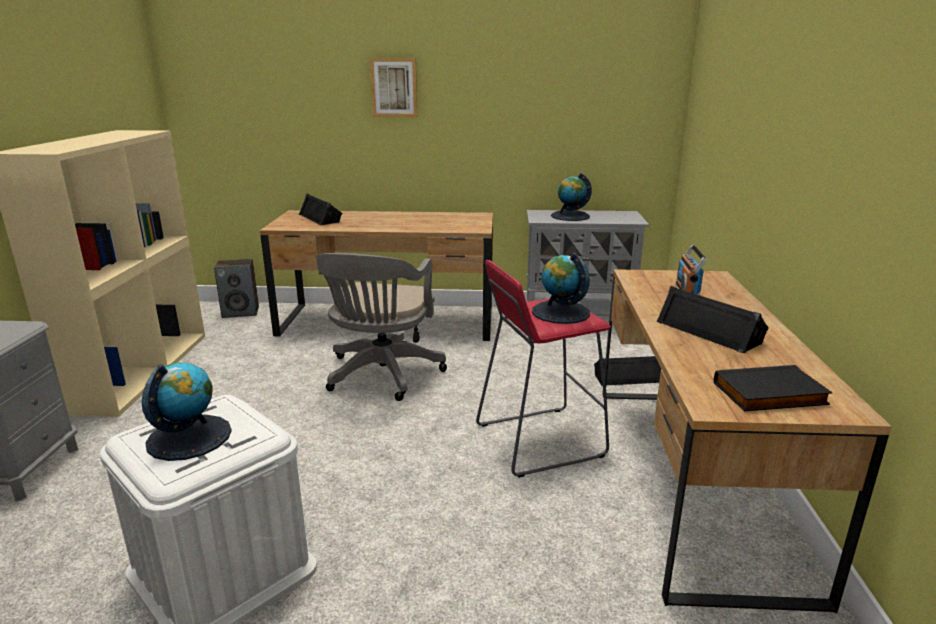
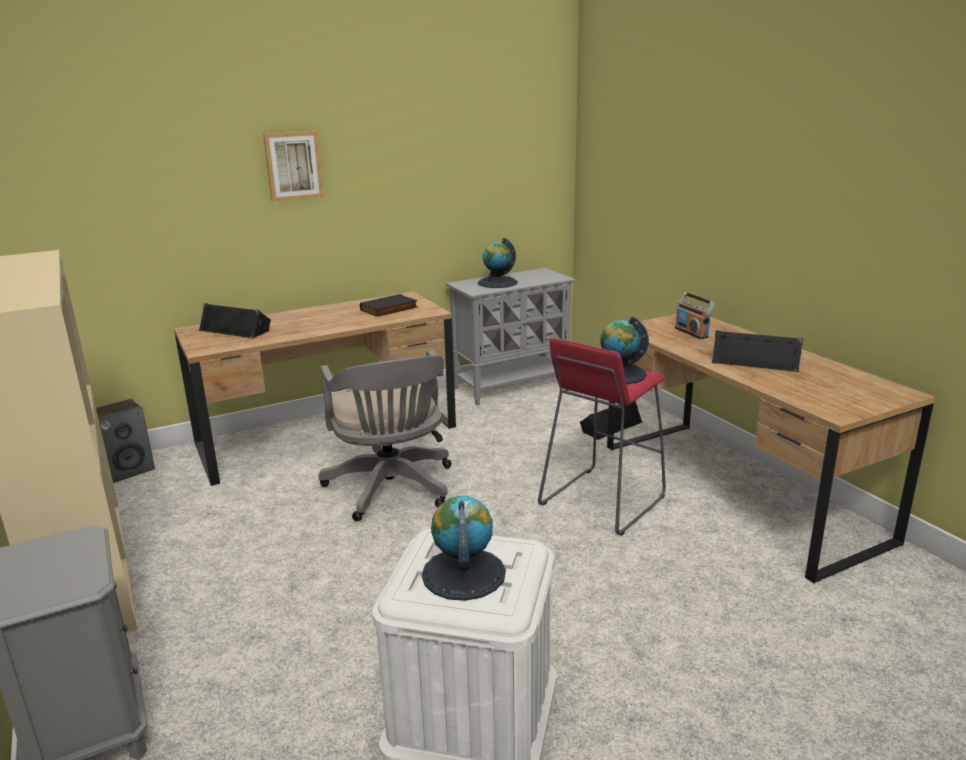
camera: 30 degrees left, 0 degrees up
black book [714,365,833,411] -> black book moved to [360,294,417,317]

